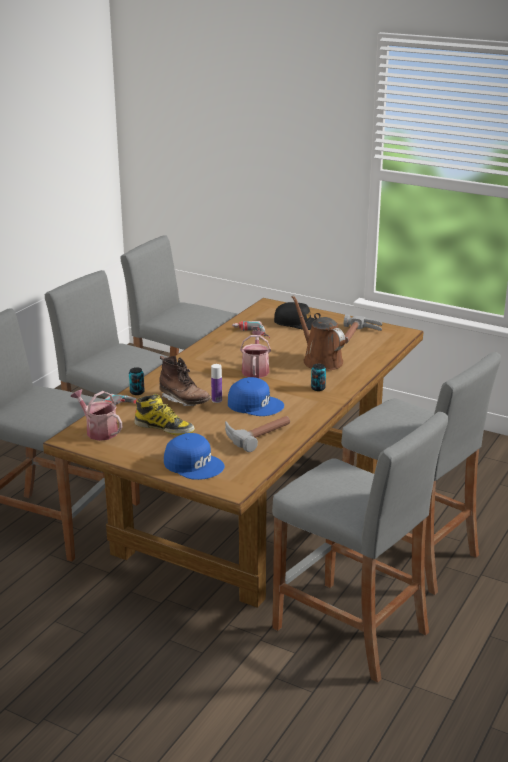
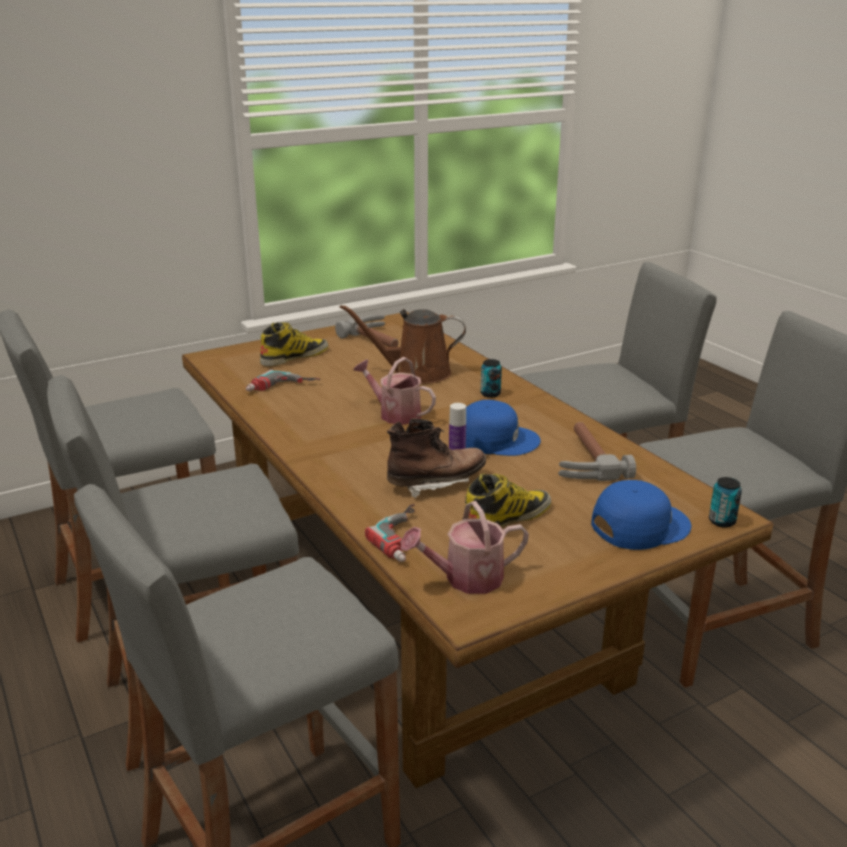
camera: 60 degrees left, 0 degrees up
can [129,367,145,395] -> can moved to [709,477,742,527]
blue cap [228,377,284,416] -> blue cap turned 45 degrees clockwise [466,400,541,456]
black cap [274,302,316,330] -> boot [260,322,328,366]

